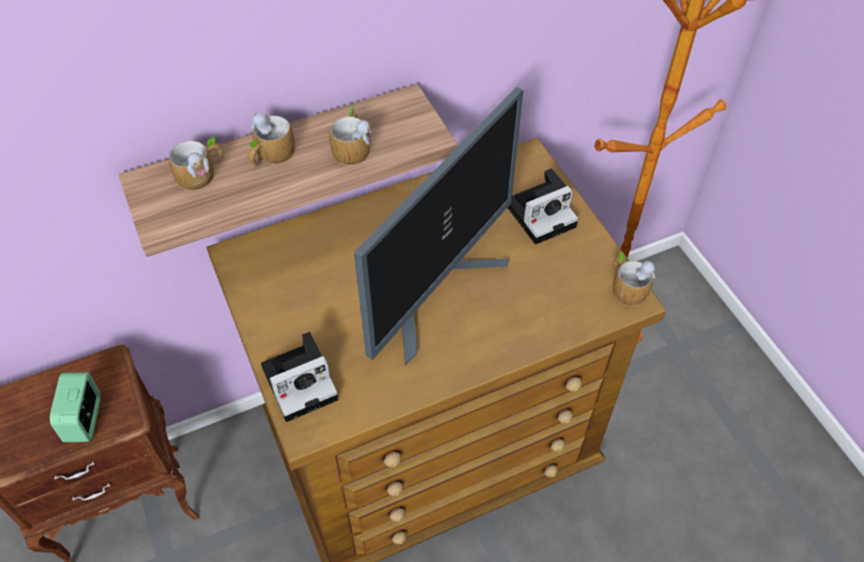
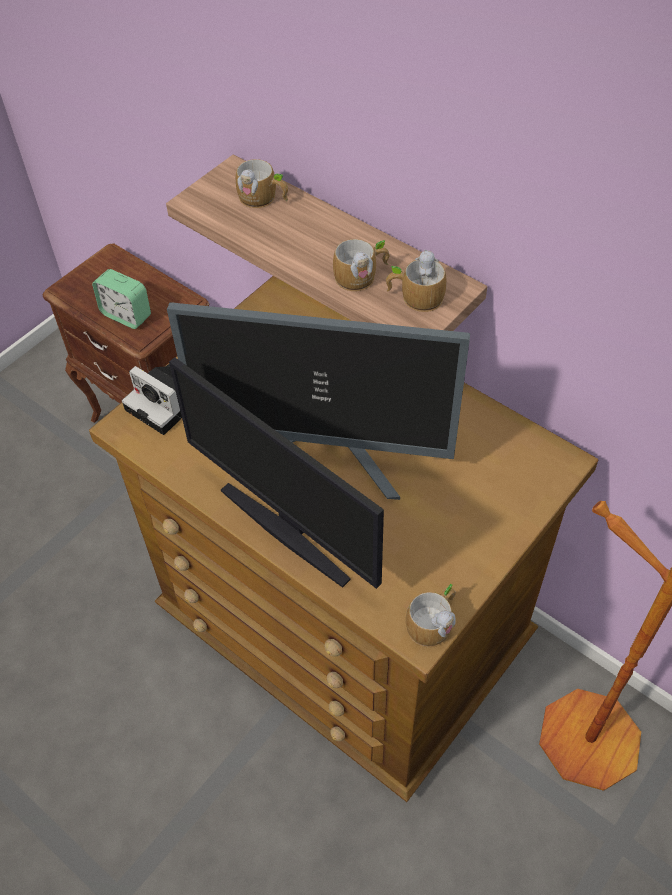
camera: 65 degrees right, 0 degrees up
alarm clock [50,372,101,442] -> alarm clock turned 120 degrees counterclockwise [92,269,151,329]
mug [247,112,295,168] -> mug moved to [386,249,446,312]
camera [507,168,578,244] -> none
none -> monitor [169,357,384,589]

